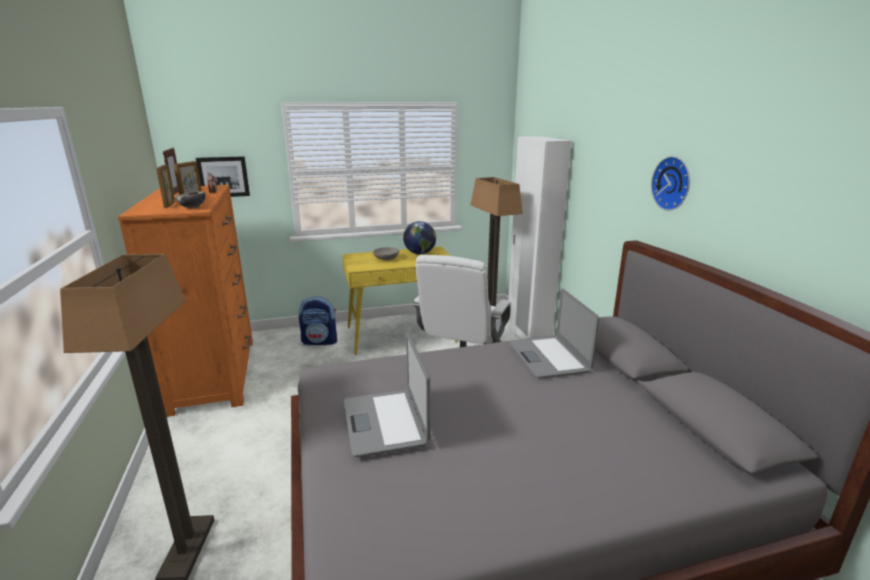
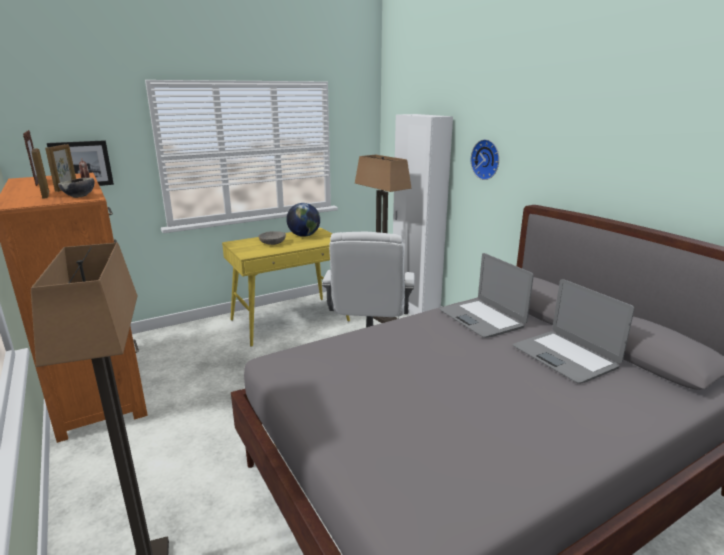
camera: 15 degrees left, 0 degrees up
backpack [299,296,337,345] -> none
laptop [344,333,430,457] -> laptop moved to [513,279,634,384]
wall clock [651,156,690,211] -> wall clock moved to [471,139,499,180]

